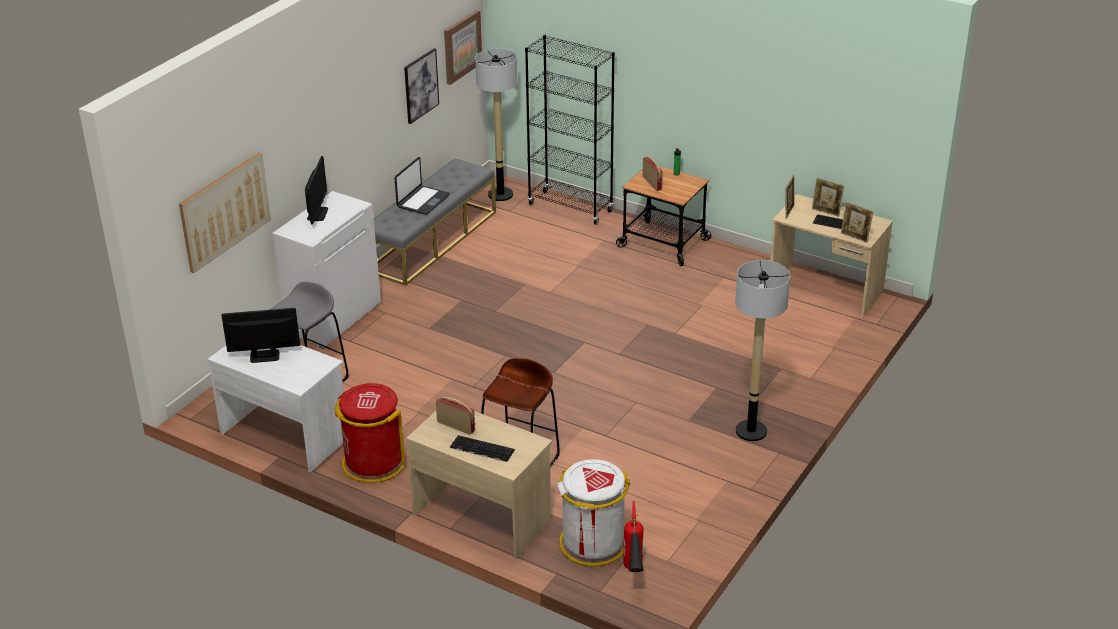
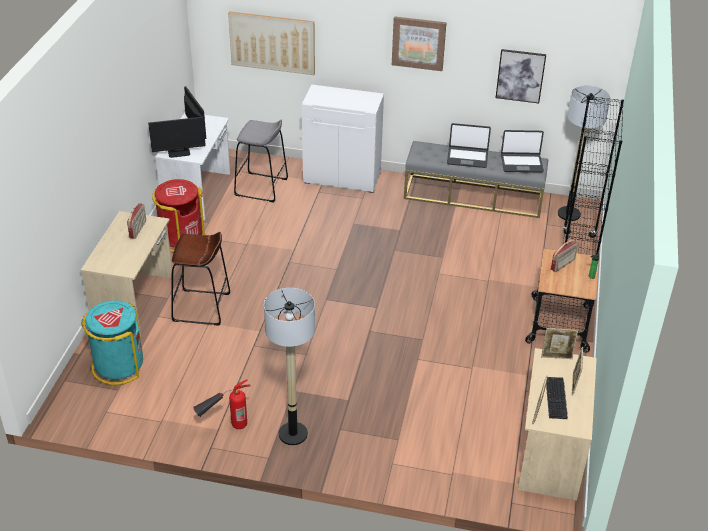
camera: 70 degrees right, 5 degrees up
monitor [305,156,328,224] -> monitor moved to [148,117,206,158]
picture [444,10,482,85] -> picture moved to [392,16,447,71]
keyboard [450,435,515,462] -> none
white trash can [557,459,630,566] -> turquoise trash can [81,300,143,385]
fire extinguisher [623,501,644,572] -> fire extinguisher moved to [193,379,250,429]
none -> laptop [501,130,544,173]

